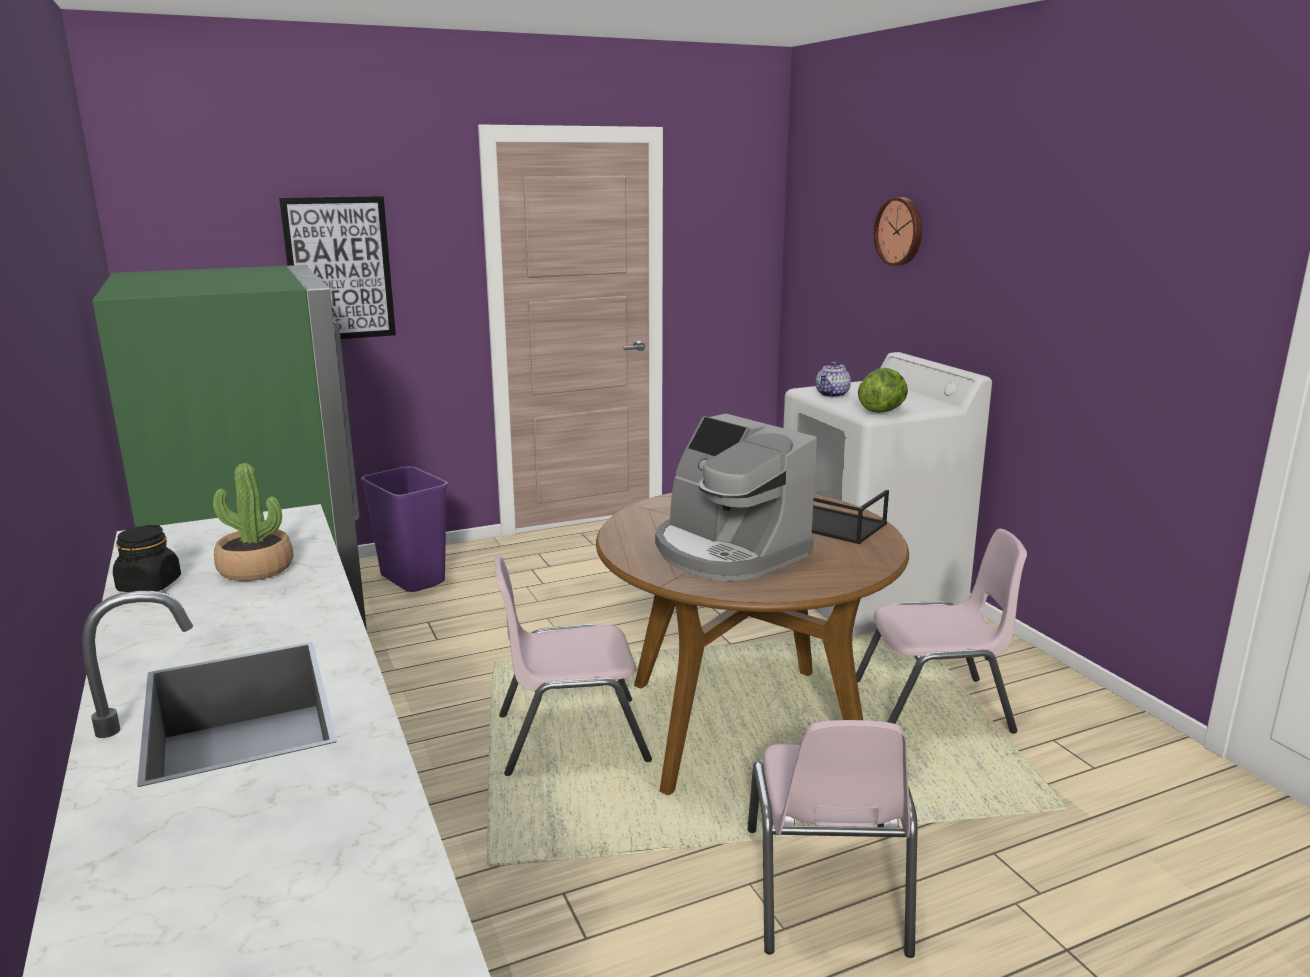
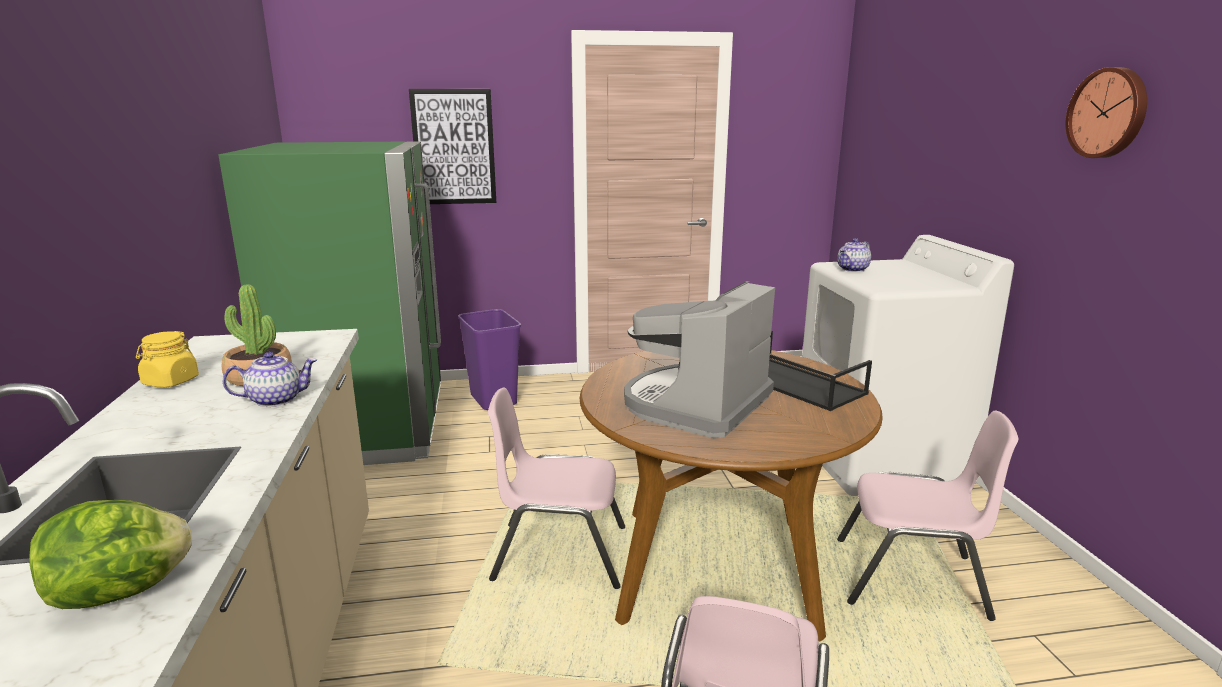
camera: 15 degrees right, 0 degrees up
black jar [113,525,181,592] -> yellow jar [136,331,199,388]
coffee machine [655,414,817,582] -> coffee machine turned 60 degrees clockwise [624,281,775,438]
lettuce [858,368,908,413] -> lettuce moved to [29,500,192,609]
wall clock [874,197,922,266] -> wall clock moved to [1065,67,1147,158]
none -> teapot [223,352,317,407]

